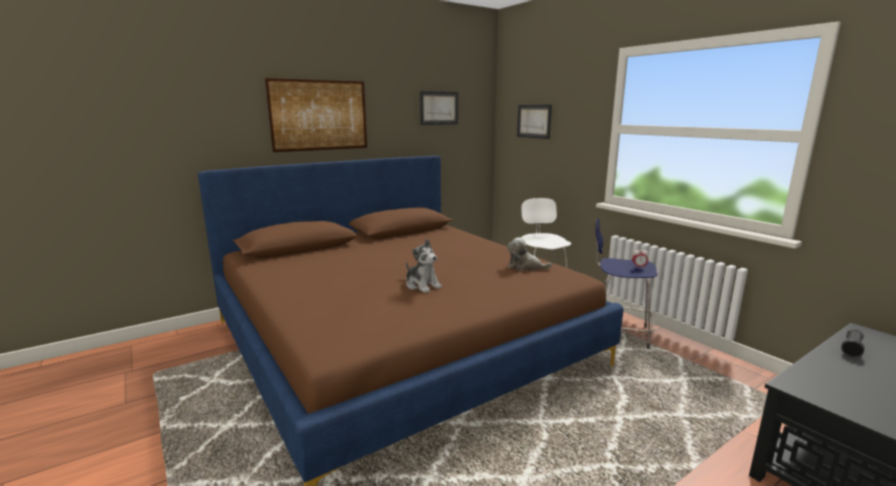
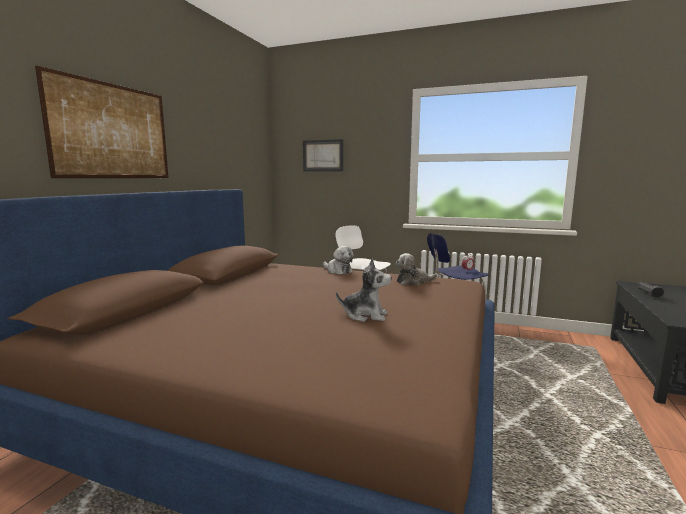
camera: 35 degrees left, 5 degrees down
picture [420,91,458,125] -> none
none -> plush toy [323,246,354,274]

